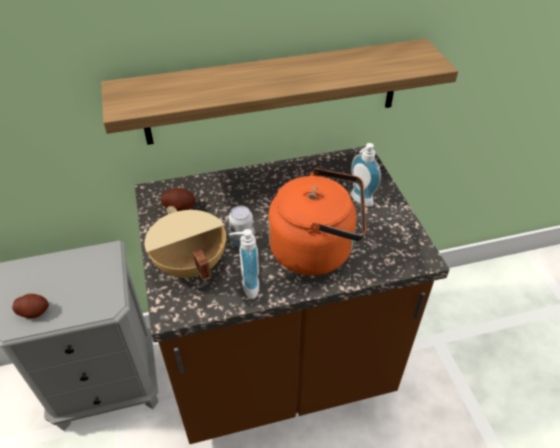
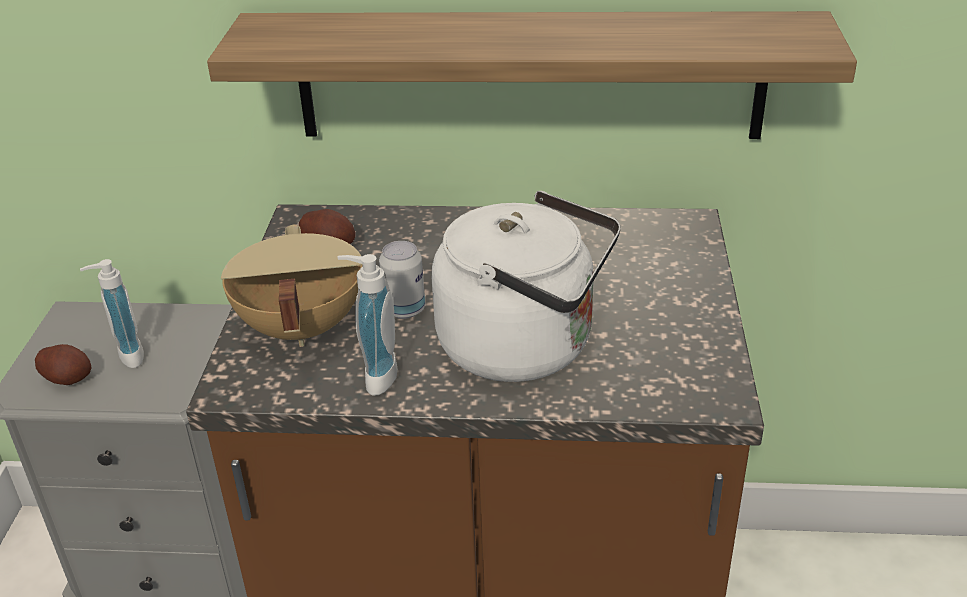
camera: 20 degrees right, 10 degrees down
orange kettle [268,168,366,276] -> white kettle [432,191,621,382]
soap dispenser [350,143,381,207] -> soap dispenser moved to [80,259,144,368]

